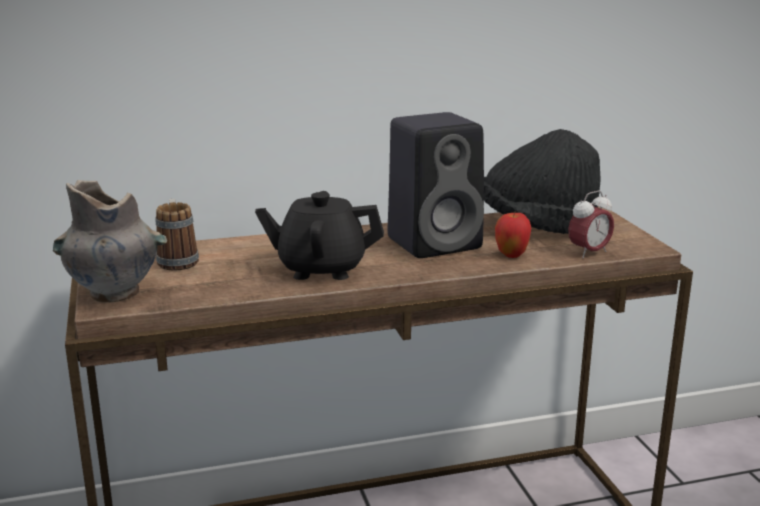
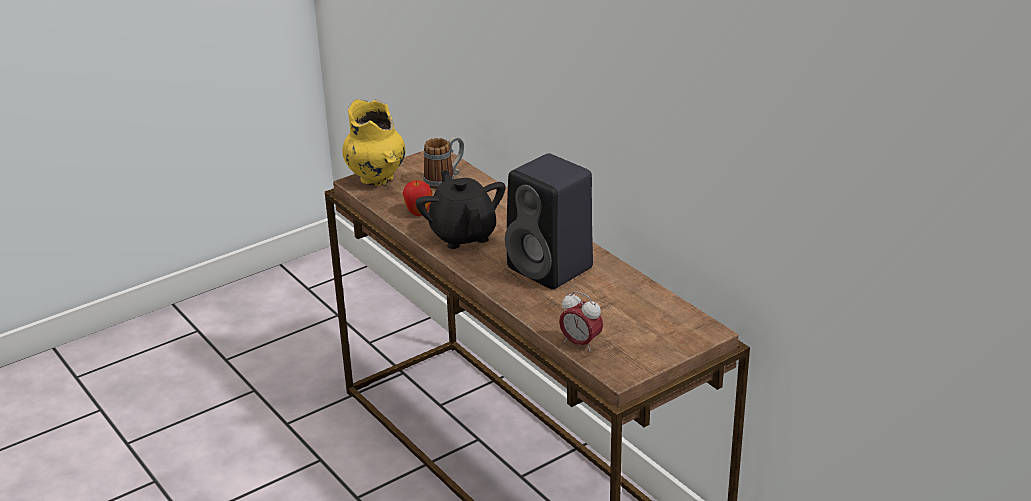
camera: 70 degrees right, 10 degrees up
grey vase [53,180,167,303] -> yellow vase [342,99,406,186]
black hat [484,129,600,234] -> none
apple [495,211,531,258] -> apple moved to [403,180,432,216]

